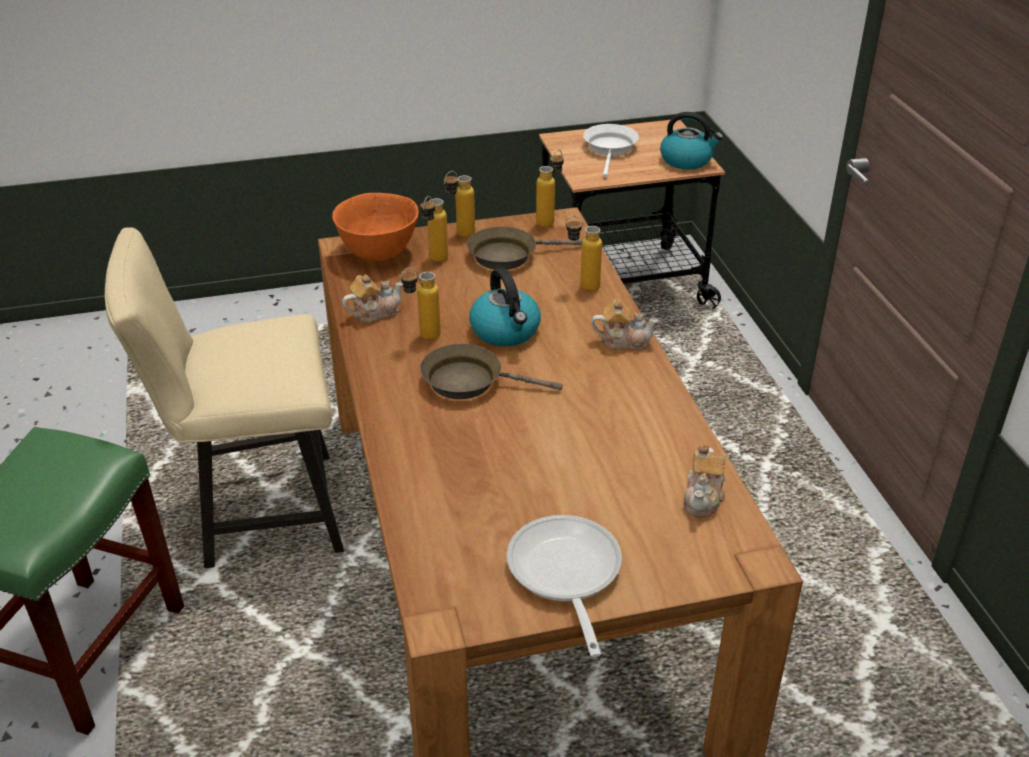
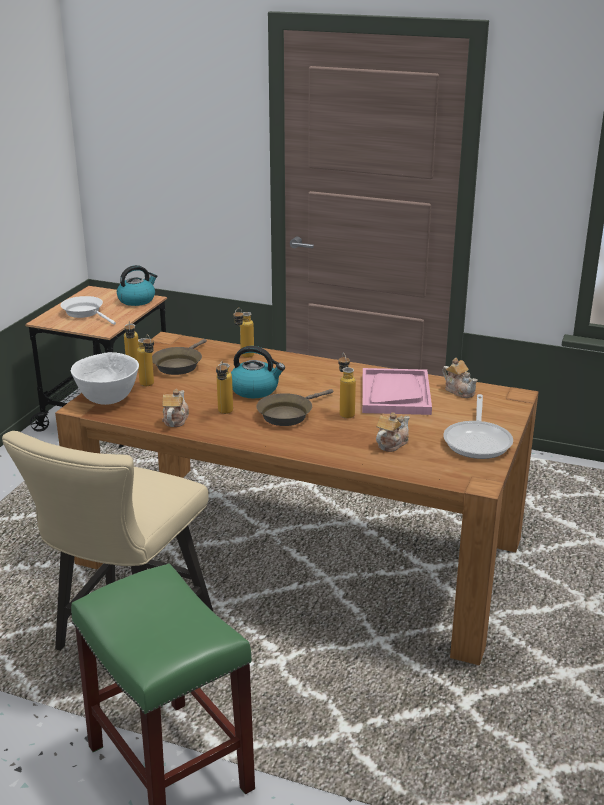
camera: 55 degrees left, 10 degrees down
orange bowl [332,193,419,261] -> white bowl [71,352,139,405]
frying pan [506,515,622,657] -> frying pan turned 105 degrees counterclockwise [443,394,513,459]
bottle [536,150,564,227] -> bottle moved to [338,353,356,418]
teapot [591,299,659,350] -> teapot moved to [376,412,410,452]
none -> pink tray [362,368,432,415]

